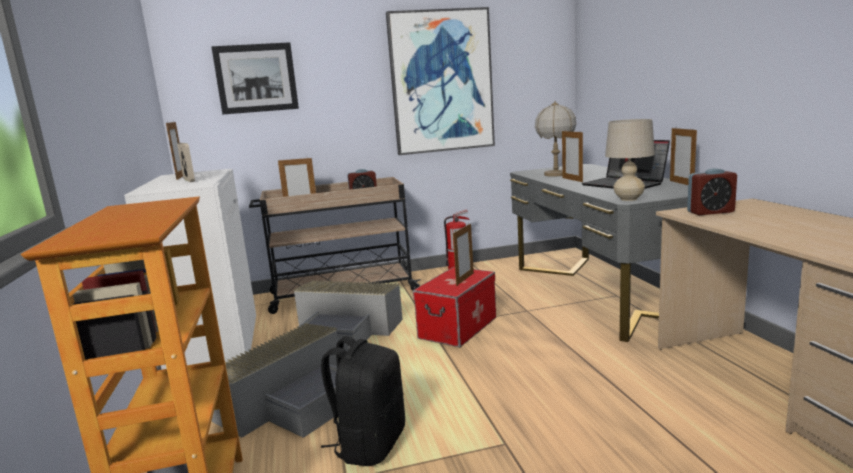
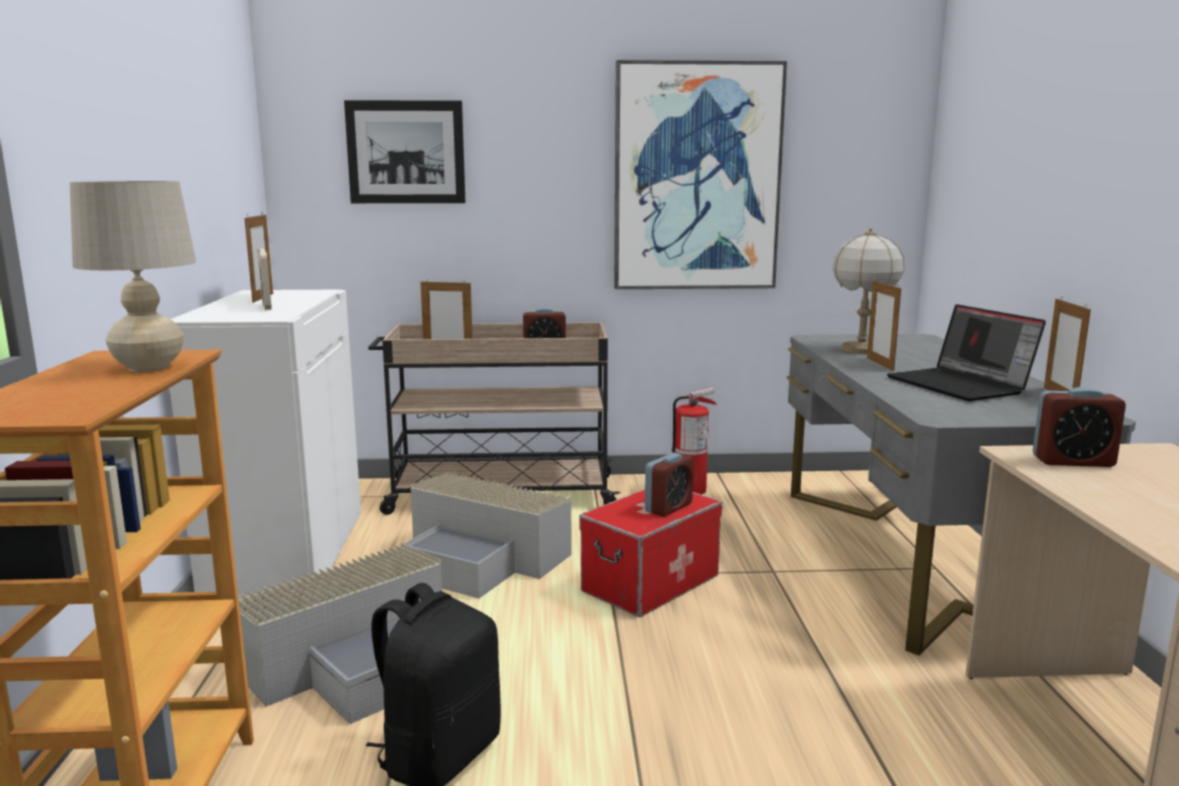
camera: 10 degrees right, 0 degrees up
picture frame [453,223,474,286] -> alarm clock [645,452,694,517]
beige table lamp [605,119,655,201] -> beige table lamp moved to [70,181,196,372]

